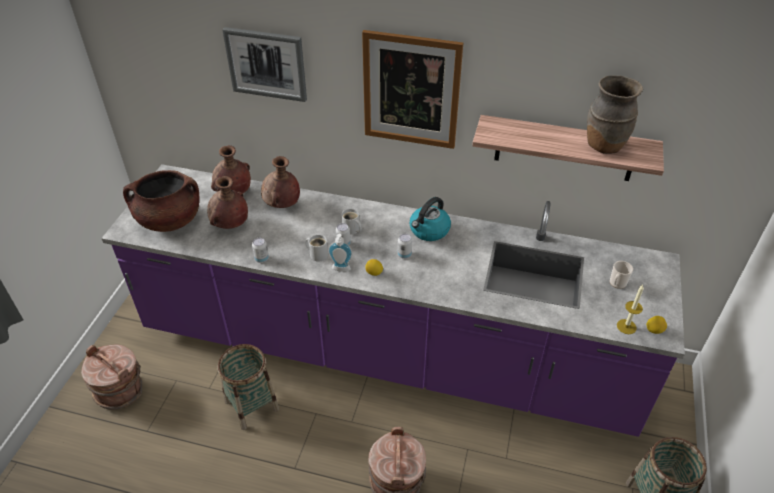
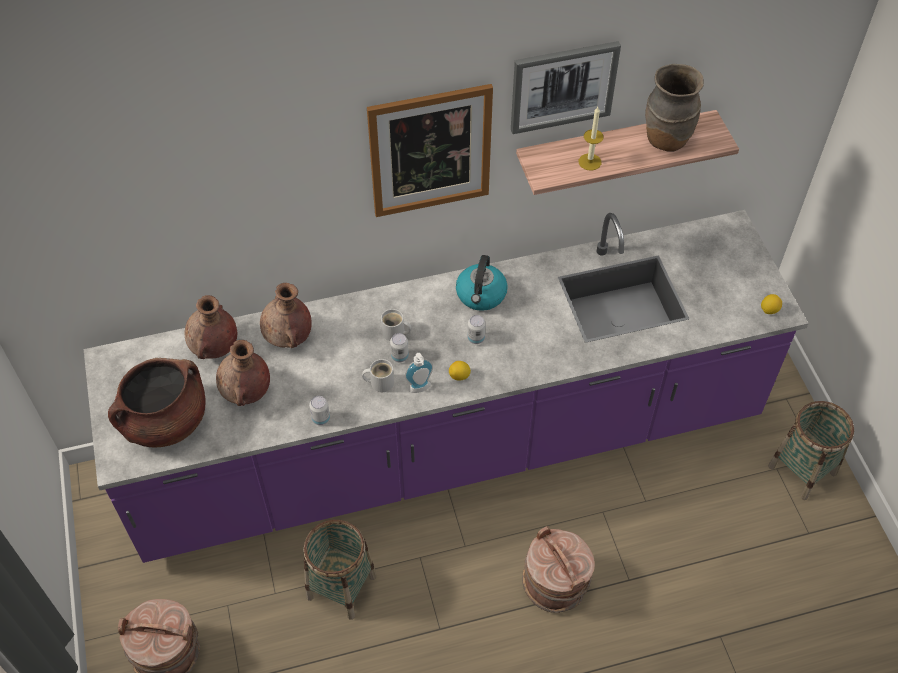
camera: 30 degrees left, 10 degrees up
picture [222,27,307,102] -> picture moved to [511,41,621,134]
mug [610,261,633,289] -> none
candle [617,285,644,334] -> candle moved to [579,107,604,170]

